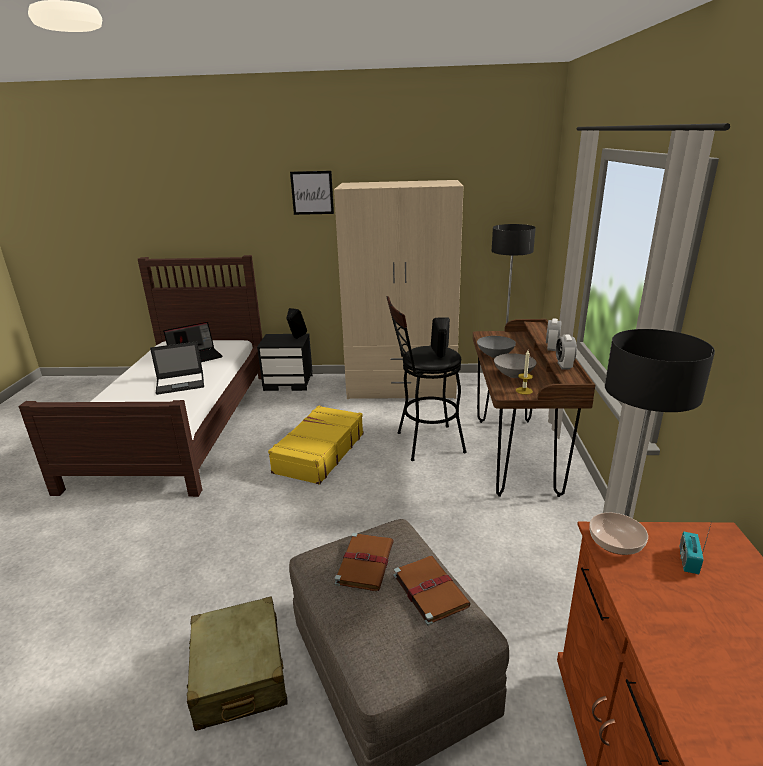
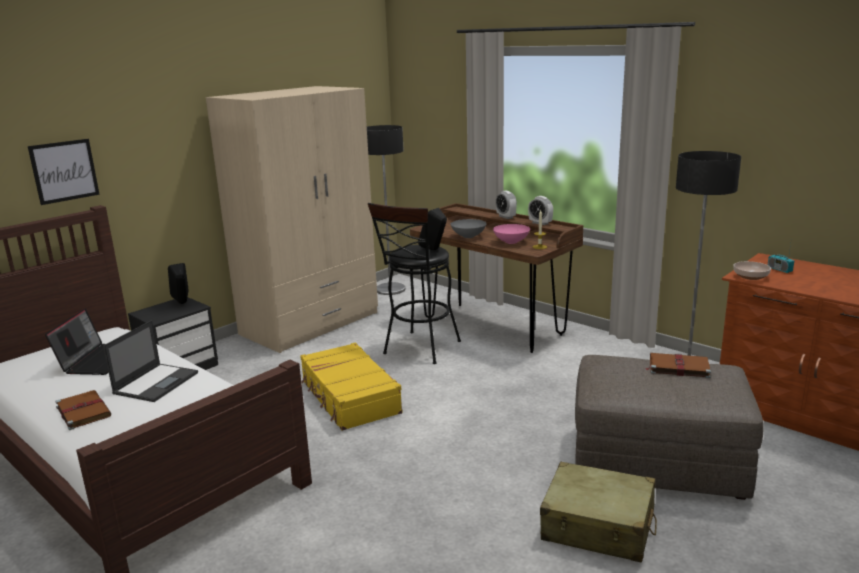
camera: 50 degrees left, 5 degrees down
picture [290,171,334,215] -> picture moved to [28,139,100,205]
brown book [334,533,394,591] -> brown book moved to [55,390,111,430]
grey bowl [494,353,537,378] -> pink bowl [493,224,530,244]

